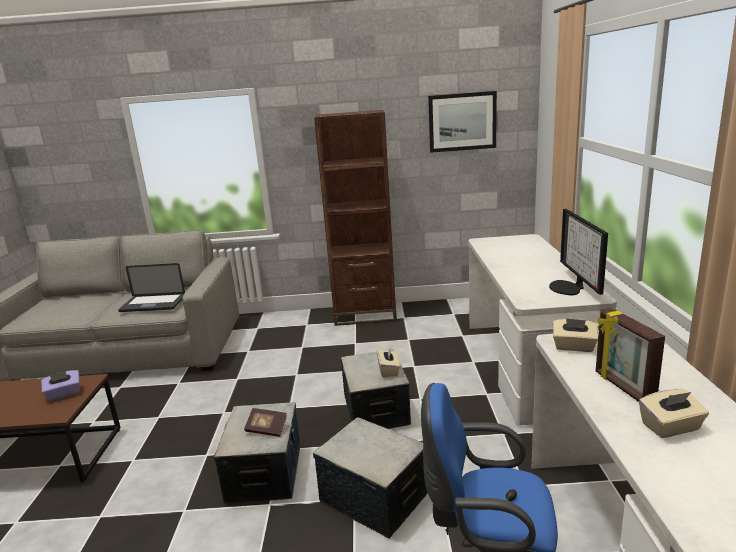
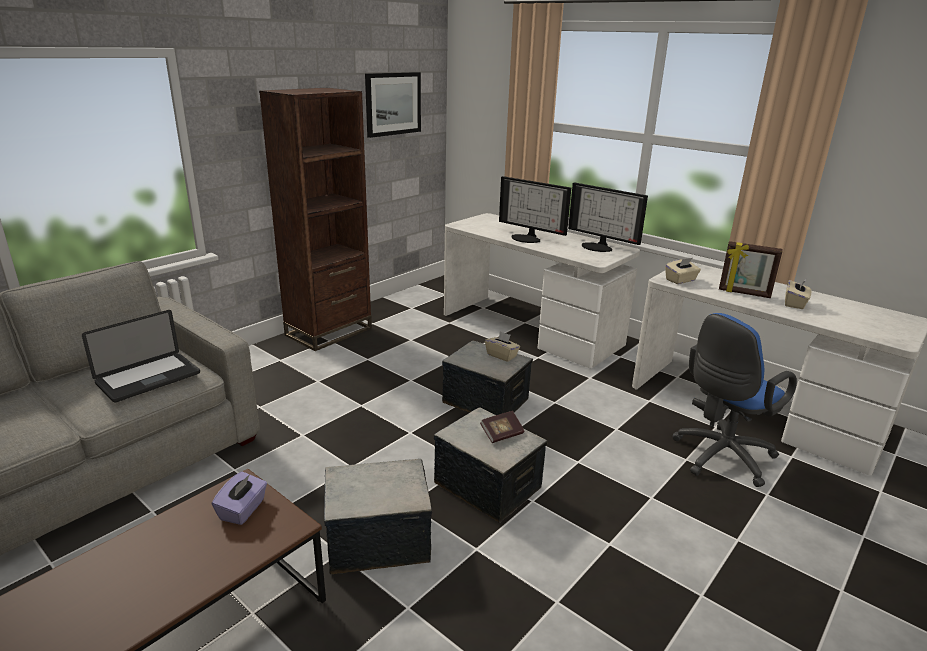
camera: 50 degrees left, 5 degrees up
storage box [313,417,428,539] -> storage box moved to [324,459,432,574]
none -> monitor [499,176,571,243]

